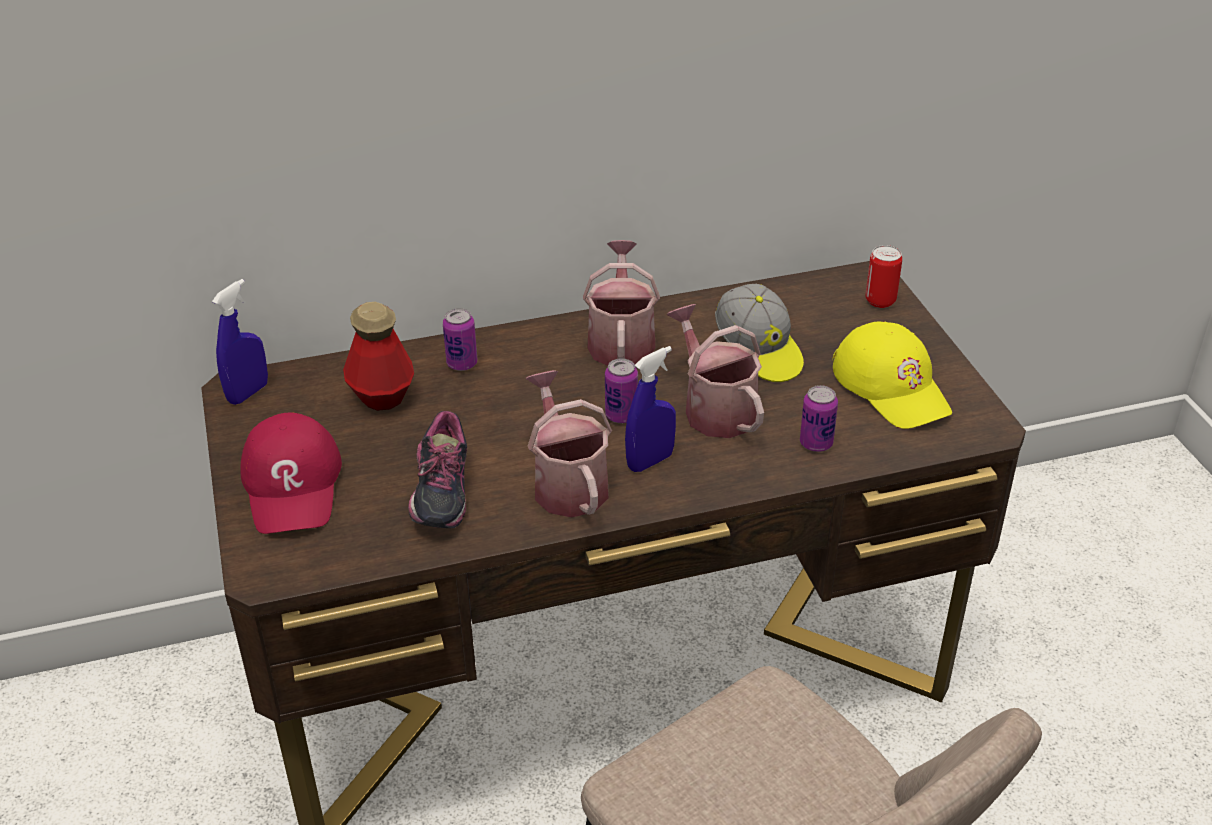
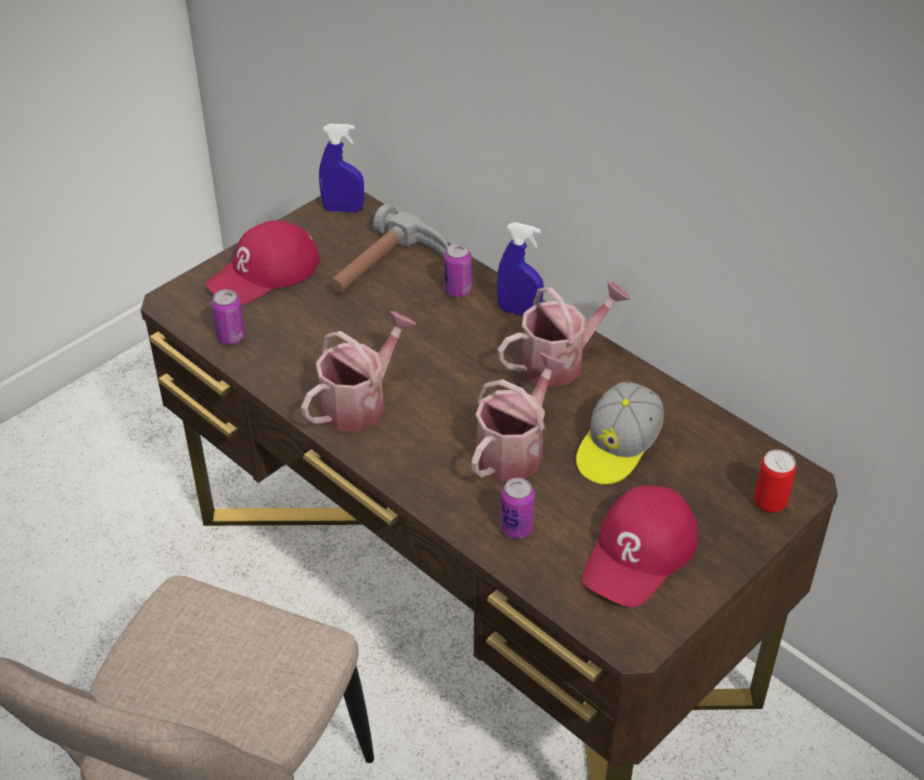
camera: 60 degrees right, 5 degrees up
bottle [343,302,414,411] -> hammer [331,204,448,293]
shoe [408,411,467,528] -> none
can [605,358,638,423] -> can moved to [211,289,245,345]
blue spray bottle [625,346,676,472] -> blue spray bottle moved to [497,222,544,316]
yellow cap [832,321,952,429] -> red cap [582,485,698,607]

